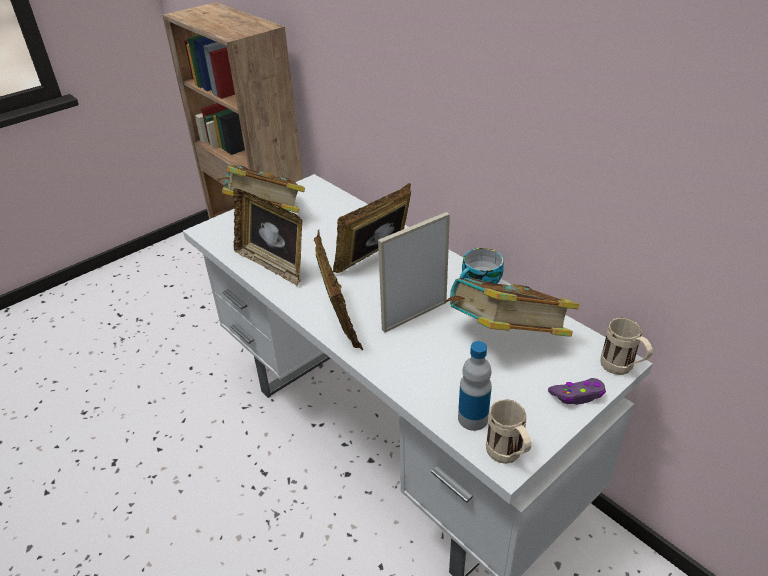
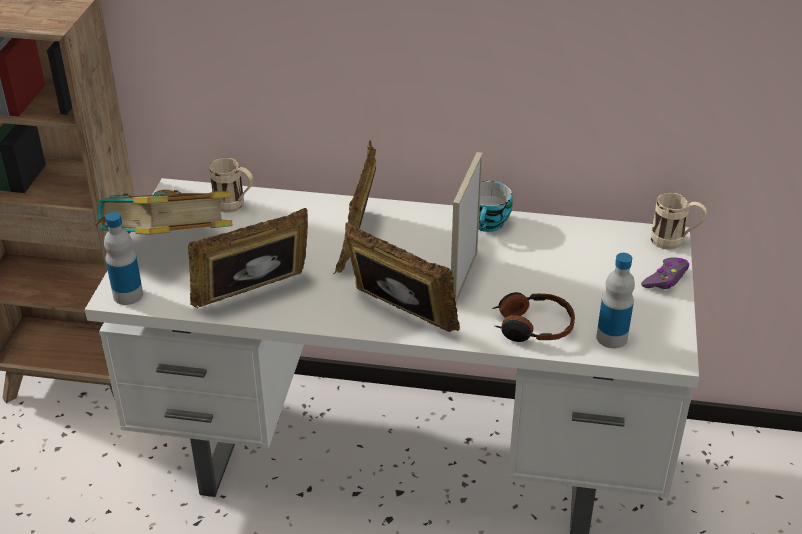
camera: 40 degrees left, 0 degrees up
picture frame [233,189,302,286] -> picture frame turned 150 degrees clockwise [188,208,308,308]
book [446,278,579,337] -> none
beige mug [486,399,531,464] -> beige mug moved to [209,158,253,213]
none -> bottle [104,212,143,305]
none -> headphones [492,292,575,342]

